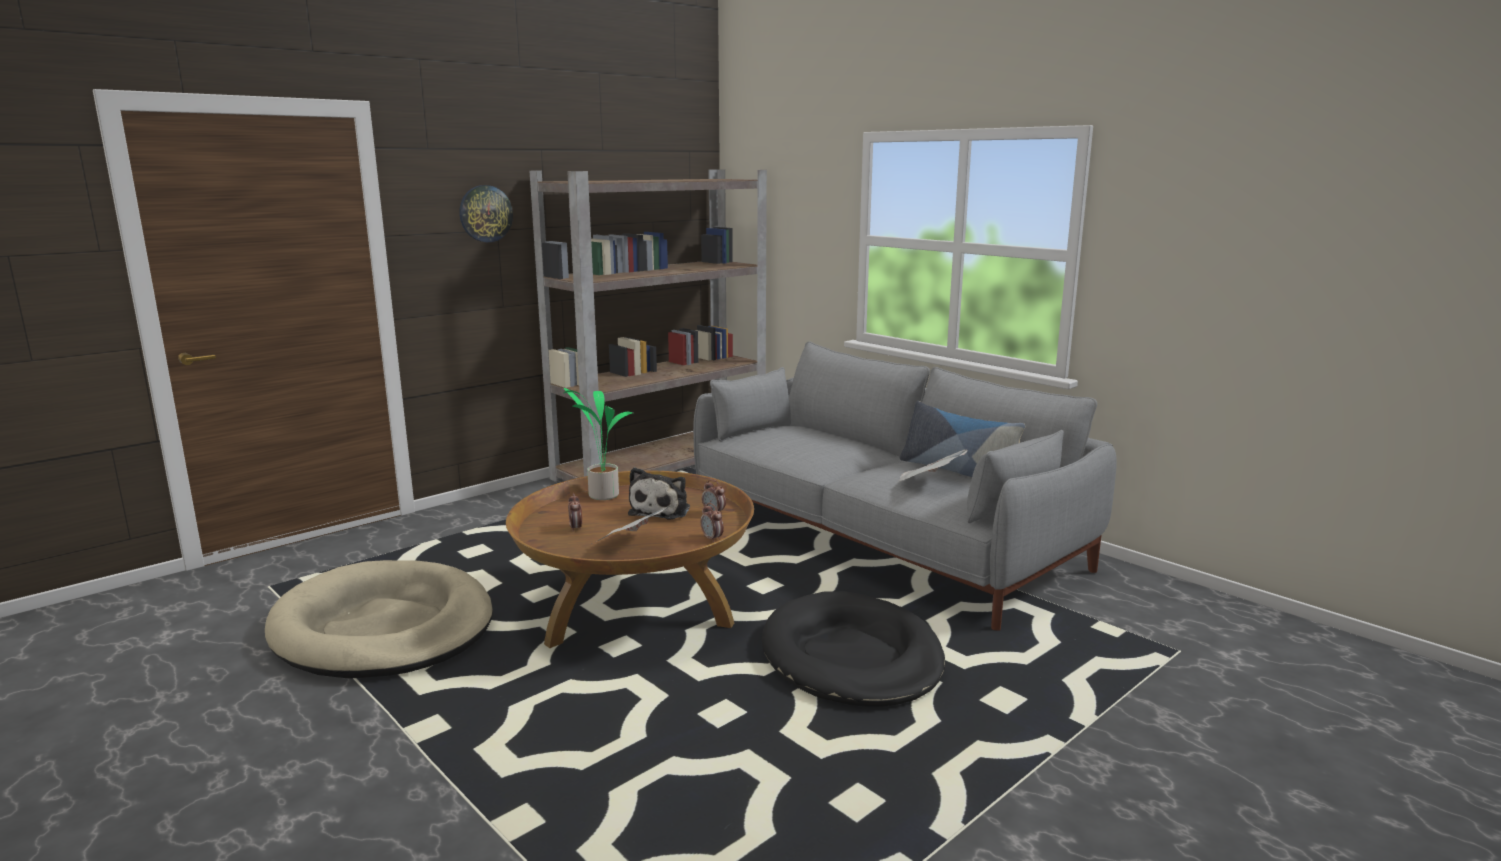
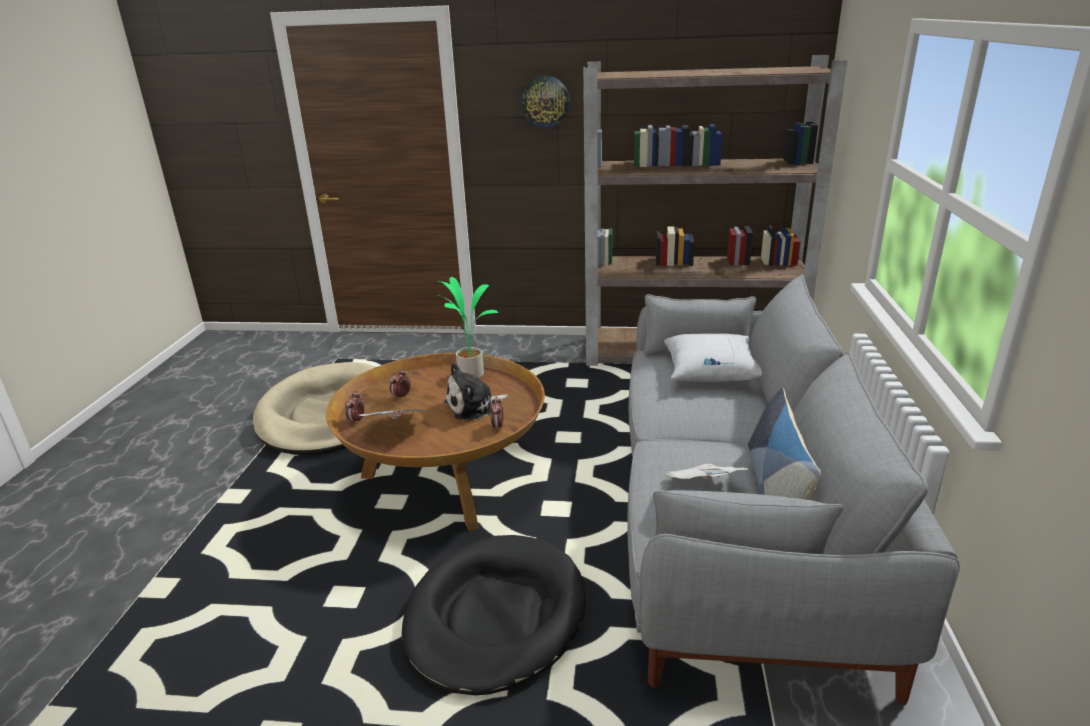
camera: 50 degrees right, 10 degrees up
alarm clock [701,503,724,542] -> alarm clock moved to [345,391,365,424]
none -> grey pillow [664,333,762,382]

